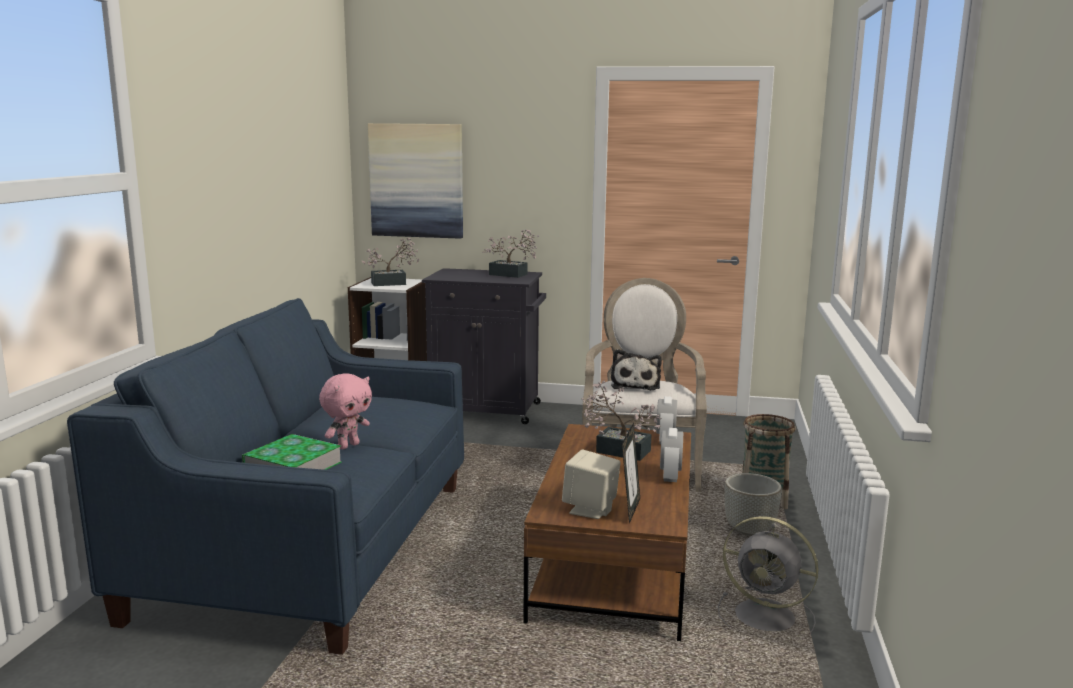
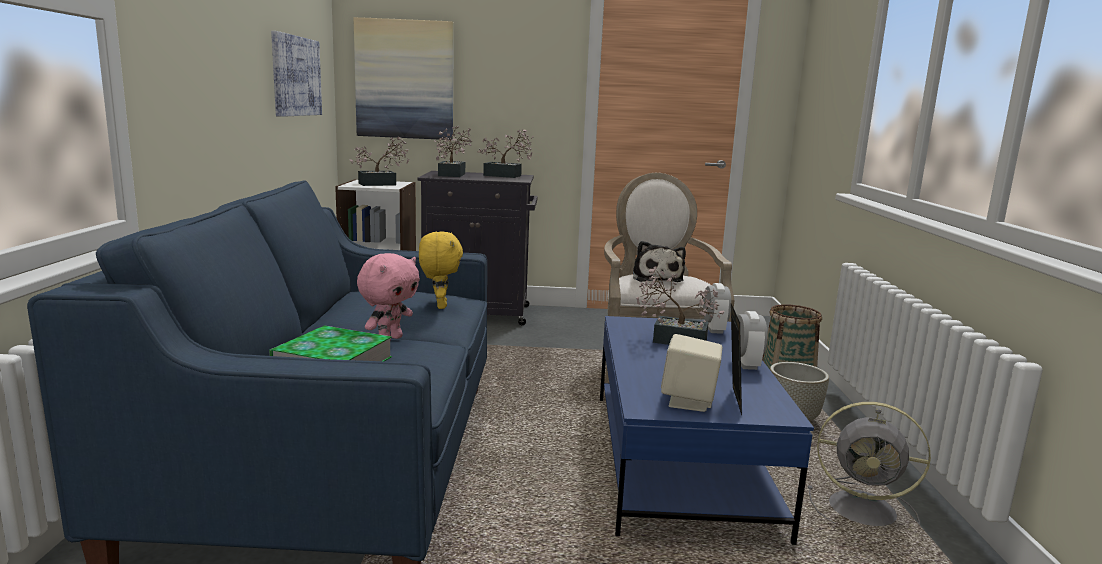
camera: 10 degrees left, 0 degrees up
brown coffee table [523,424,691,641] -> blue coffee table [600,316,814,545]
none -> picture [271,31,322,117]
none -> yellow plush toy [419,231,463,309]
none -> potted plant [434,125,472,177]

